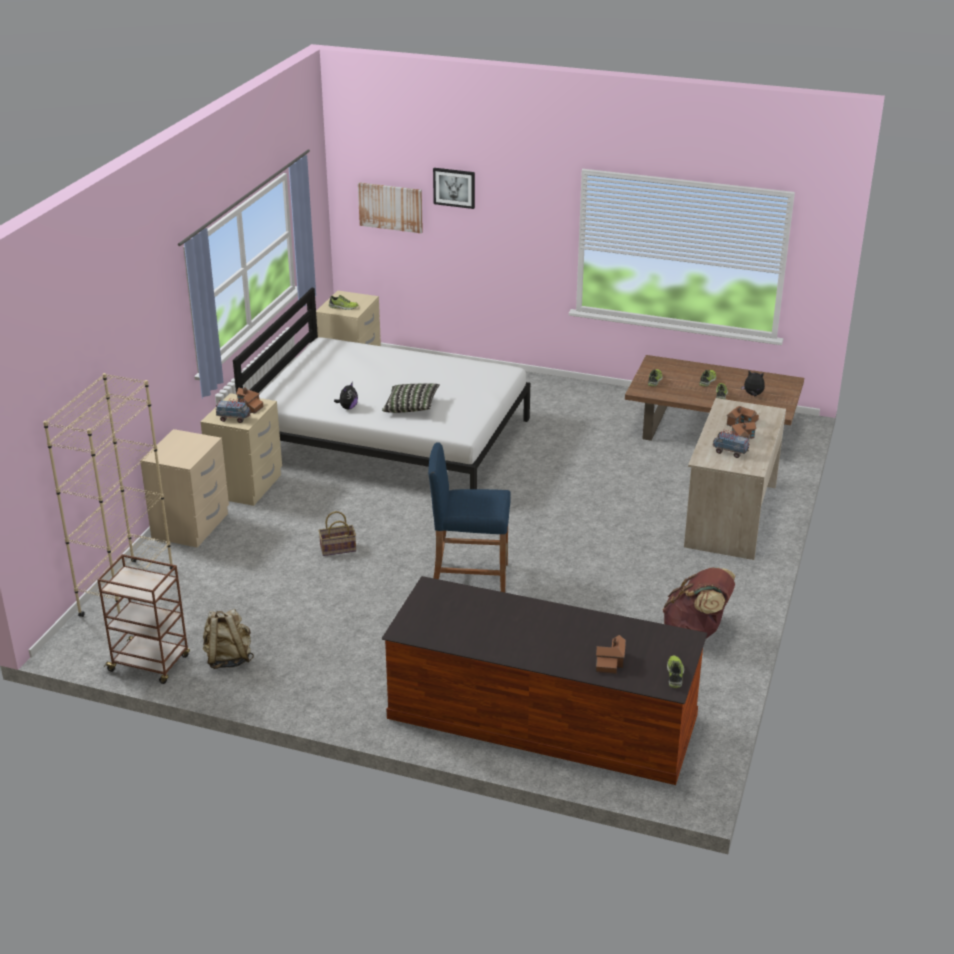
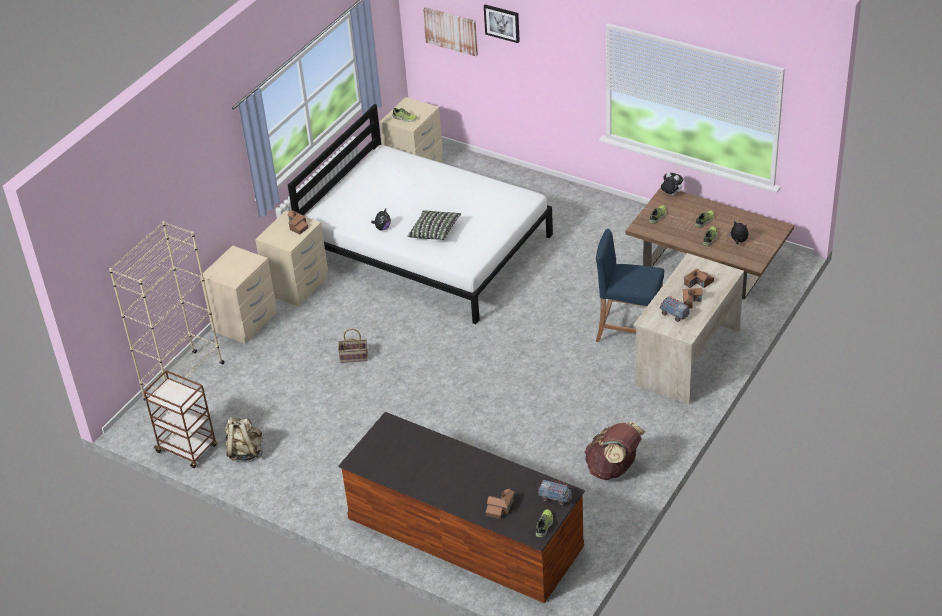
camera: 15 degrees right, 10 degrees up
toy truck [216,399,251,423] -> toy truck moved to [538,479,572,506]
blue stool [428,442,511,592] -> blue stool moved to [596,229,664,342]
none -> plush toy [661,172,683,195]

